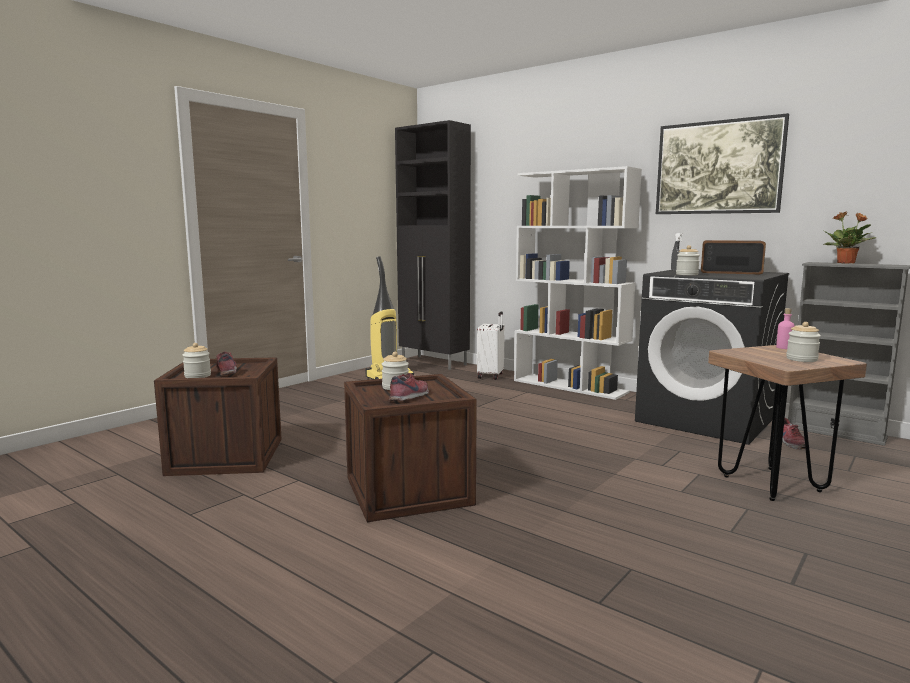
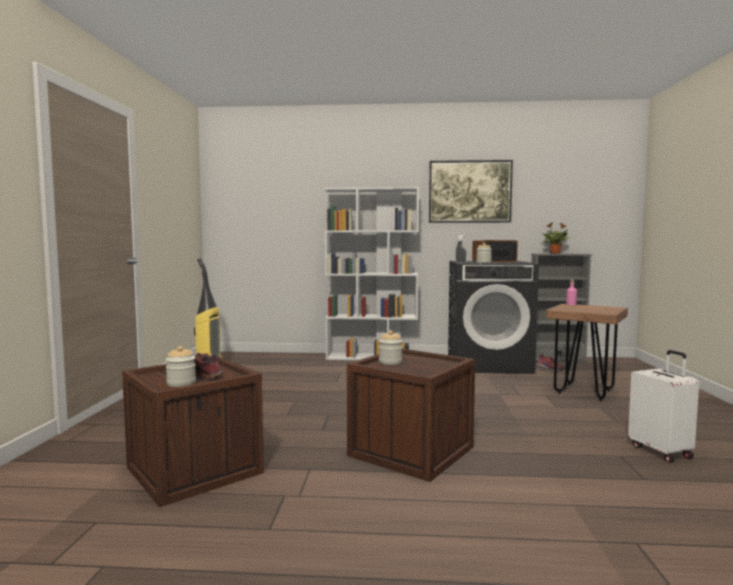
camera: 35 degrees left, 5 degrees down
shoe [389,373,429,401] -> none
black cabinet [395,120,471,370] -> none
white suitcase [477,311,505,380] -> white suitcase moved to [628,350,699,463]
jar [786,322,821,362] -> none

